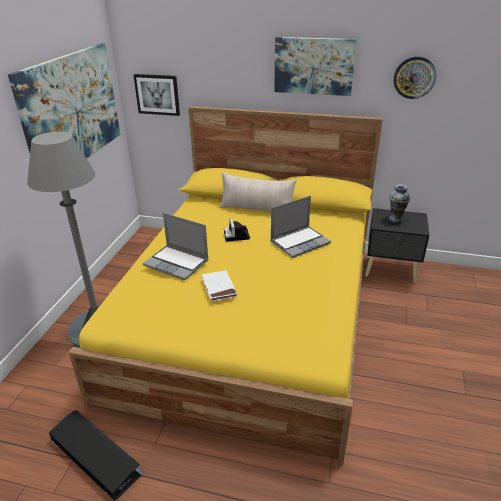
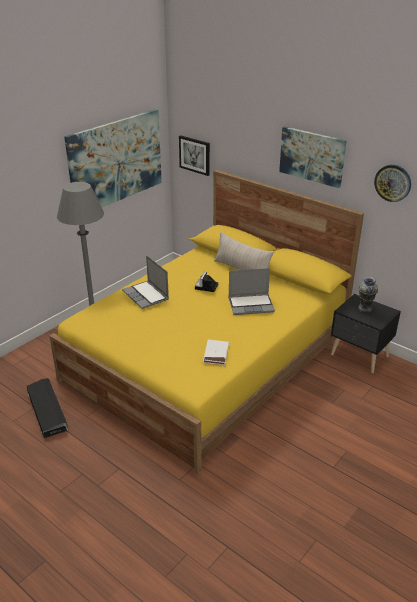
camera: 25 degrees right, 0 degrees up
white book [202,270,237,301] -> white book moved to [203,339,229,365]

